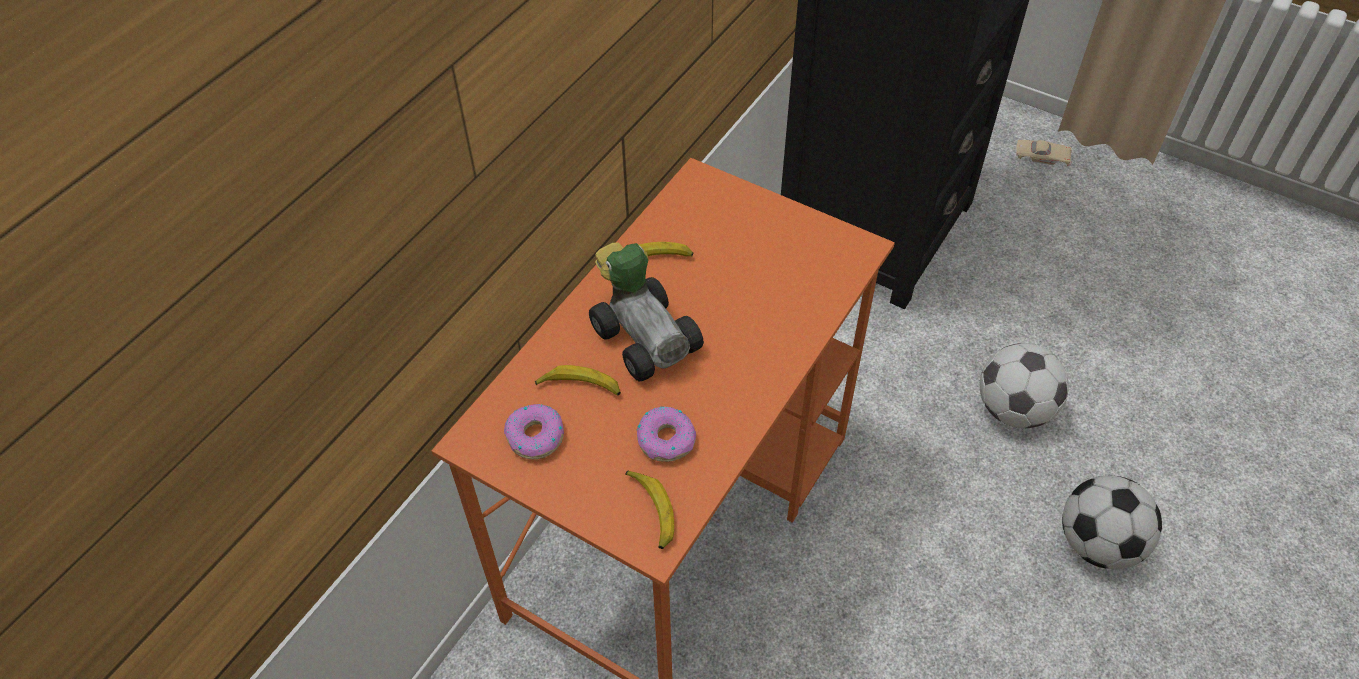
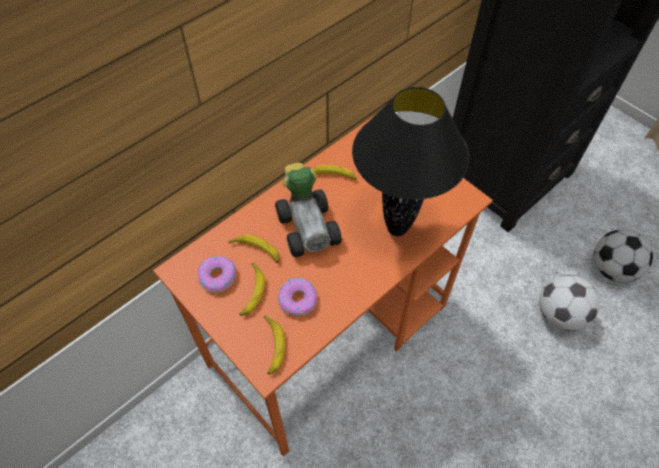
camera: 15 degrees right, 5 degrees up
beige toy car [1016,140,1072,166] -> none
football [1062,475,1162,569] -> football moved to [594,230,653,282]
none -> banana [239,263,266,316]
none -> black table lamp [352,87,470,236]

